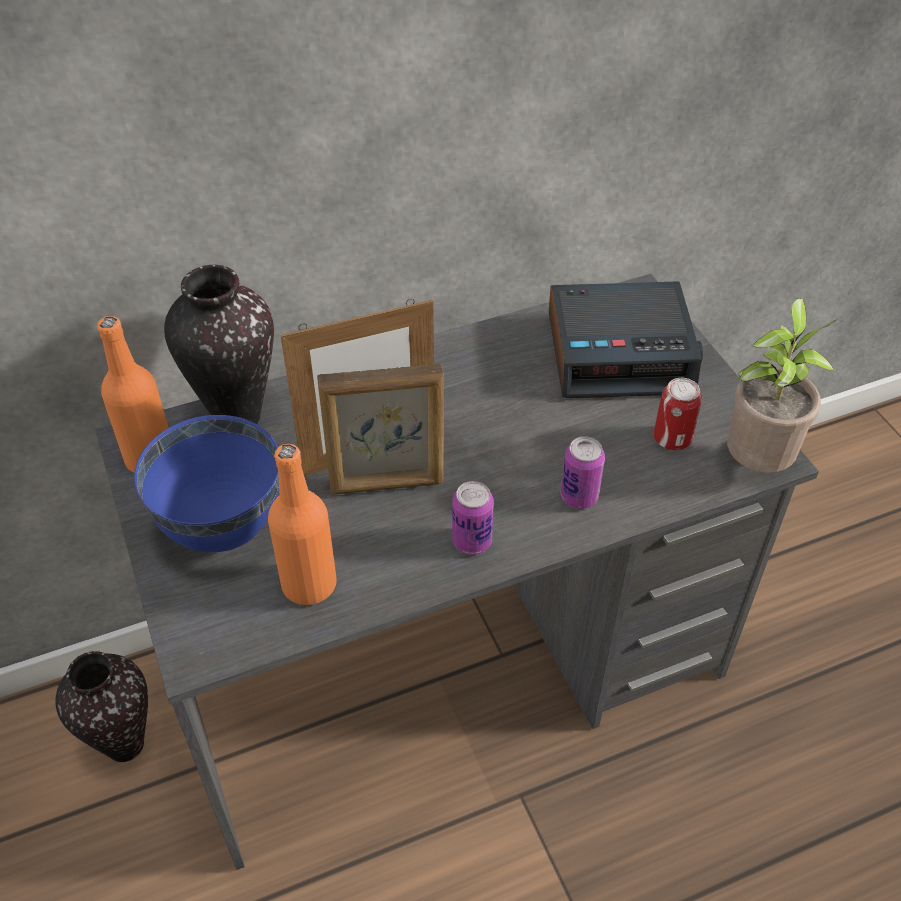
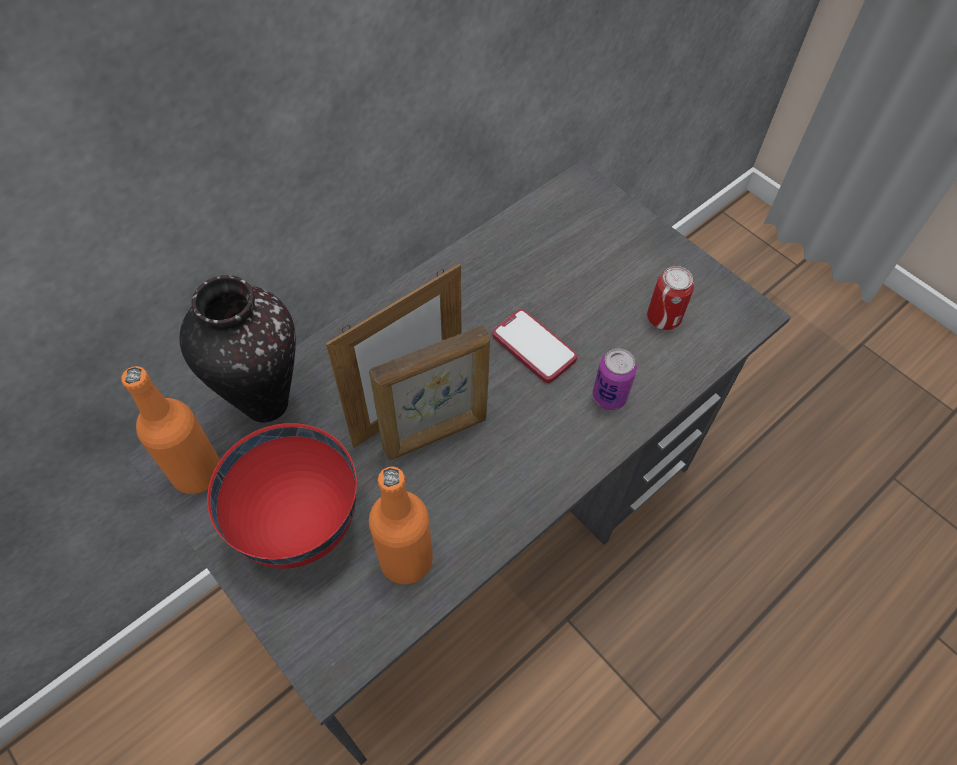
camera: 20 degrees left, 10 degrees up
vase [56,651,148,762] -> none
blue bowl [134,415,279,552] -> red bowl [207,423,357,569]
can [452,481,494,555] -> none
alarm clock [549,281,703,398] -> none
potted plant [727,298,836,473] -> none
none -> phone [492,309,577,383]

